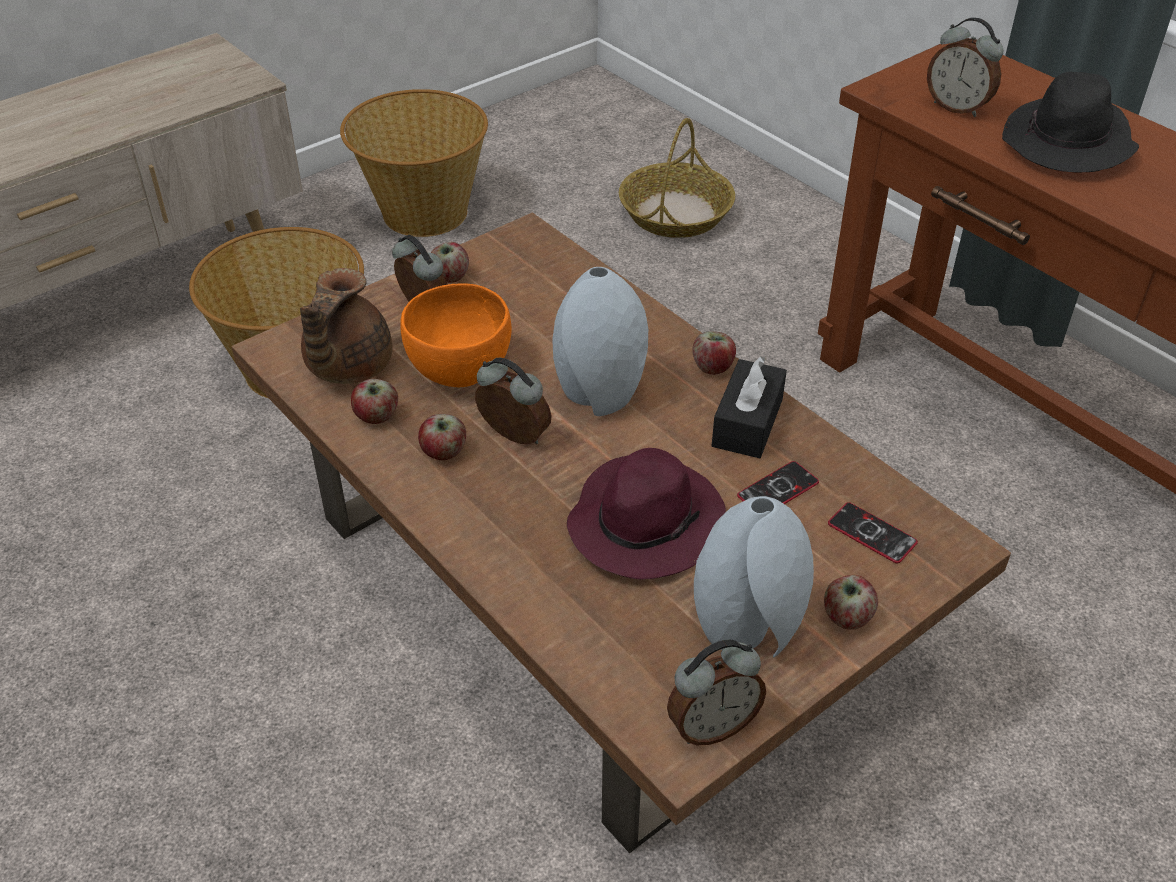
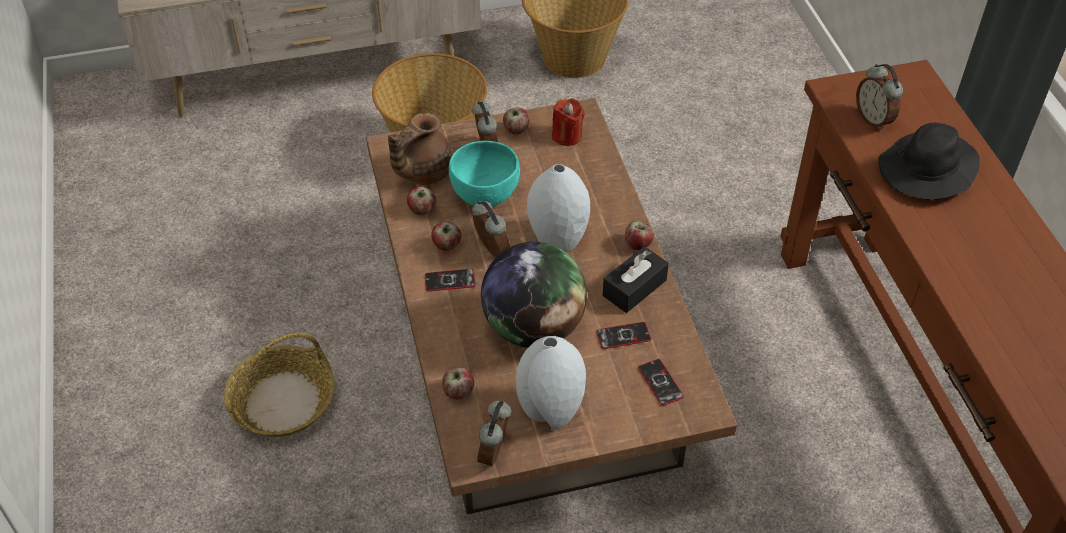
camera: 25 degrees right, 5 degrees up
orange bowl [400,283,512,387] -> turquoise bowl [449,141,520,207]
purple hat [567,448,726,579] -> globe [481,242,587,348]
basket [619,118,735,238] -> basket moved to [224,333,335,437]
alarm clock [667,639,766,745] -> alarm clock turned 105 degrees clockwise [477,400,511,467]
apple [824,575,878,630] -> apple moved to [442,367,474,399]
none -> phone [425,269,476,291]
none -> red candle [552,98,585,146]

